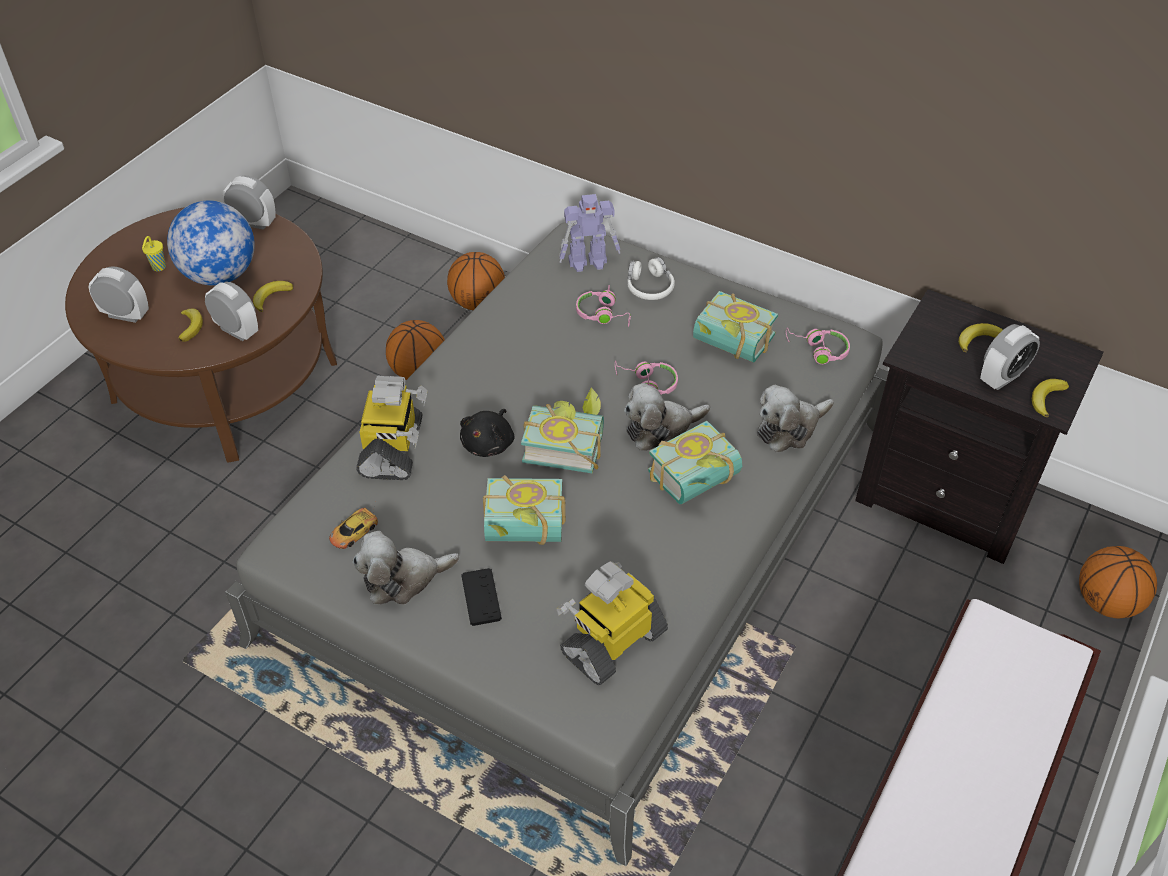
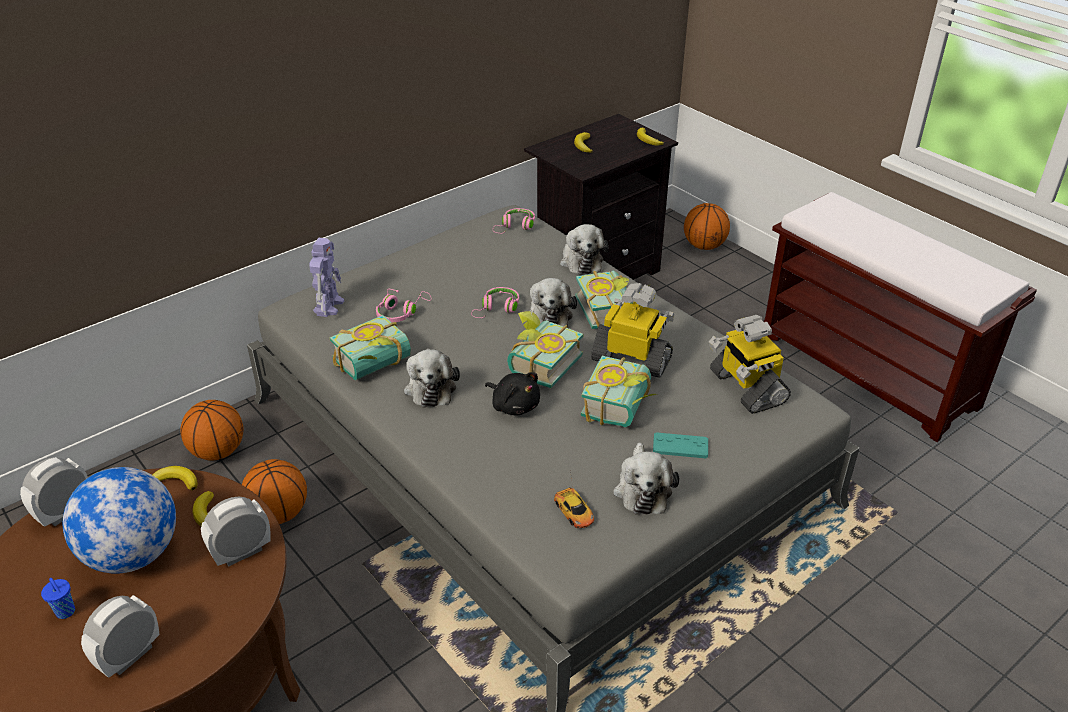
camera: 70 degrees left, 10 degrees down
yellow cup [142,236,166,271] -> blue cup [41,578,75,619]
banana [179,308,203,342] -> banana moved to [153,466,198,491]
toy robot [356,376,428,480] -> toy robot moved to [591,283,674,378]
black game controller [461,568,502,626] -> turquoise game controller [653,432,708,458]
white headphones [627,257,675,300] -> none
book [693,291,778,363] -> book moved to [330,315,411,380]
alarm clock [980,324,1040,390] -> none
none -> plush toy [404,349,460,408]

